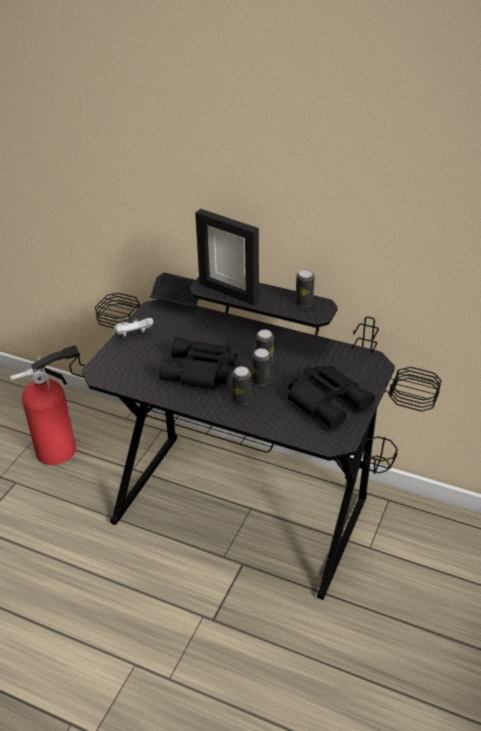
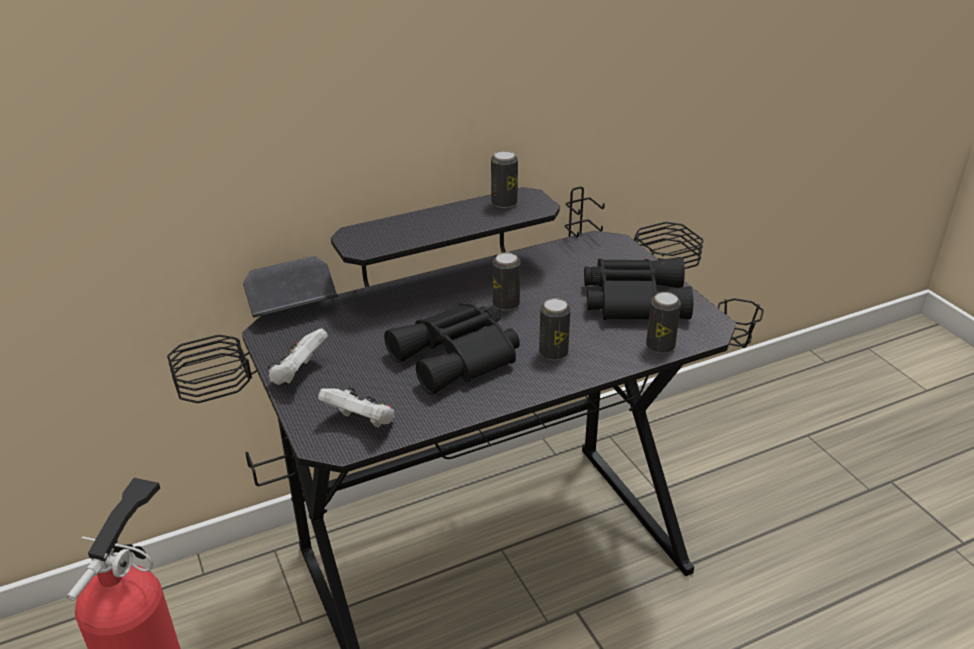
camera: 50 degrees left, 5 degrees down
picture frame [195,209,259,305] -> none
can [252,348,271,386] -> can moved to [646,292,681,353]
none -> white game controller [318,387,395,427]

